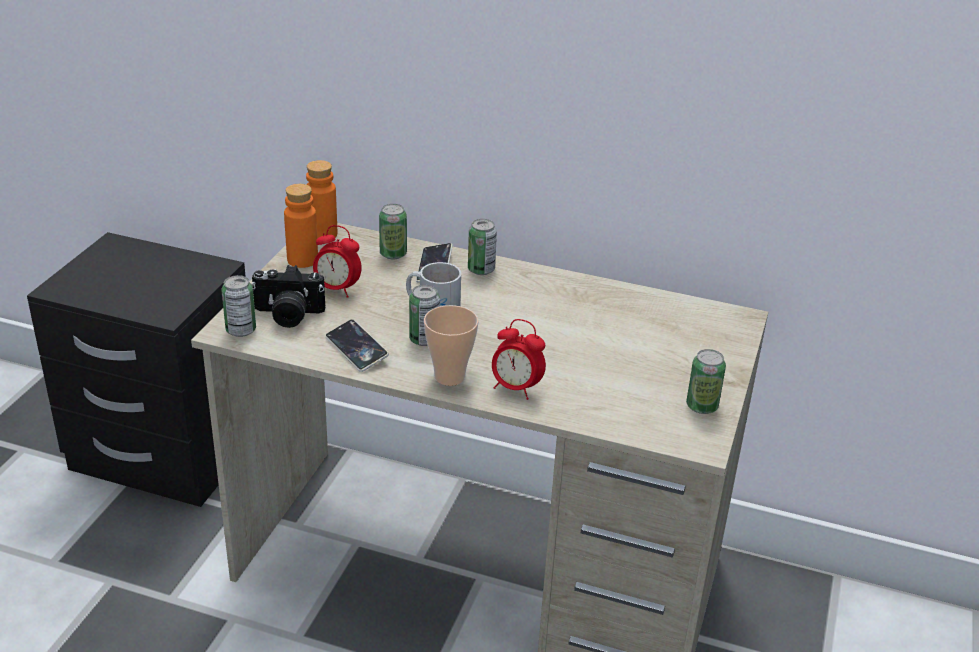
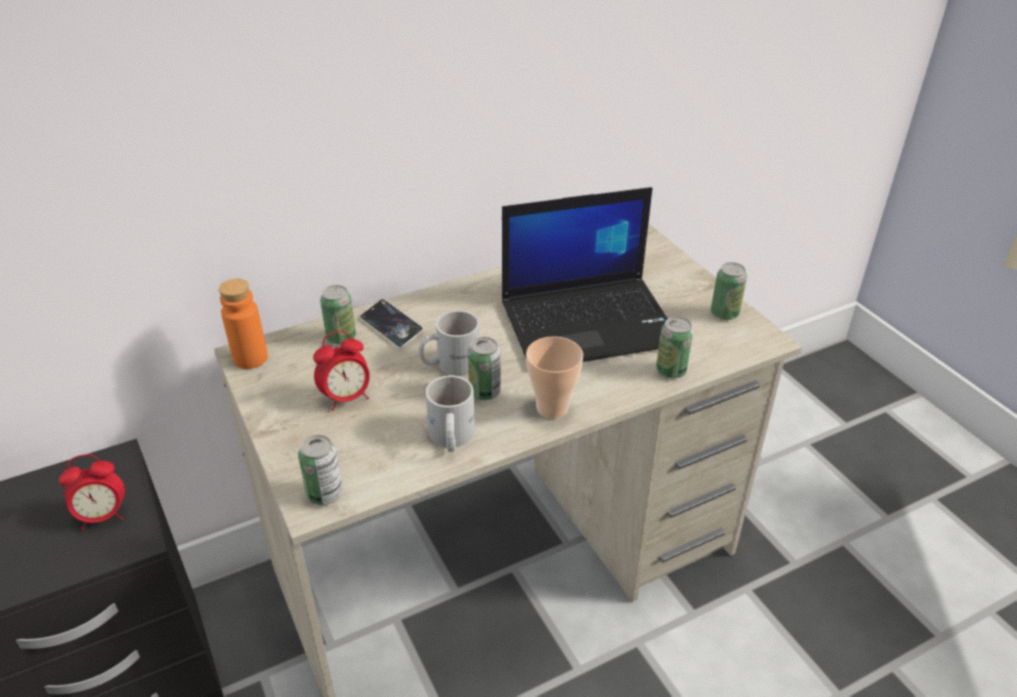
camera: 45 degrees left, 5 degrees up
camera [252,265,325,328] -> none
orange bottle [284,184,318,268] -> none
phone [325,319,389,372] -> white mug [426,375,475,452]
can [468,219,497,275] -> can moved to [656,317,693,378]
alarm clock [492,319,546,400] -> alarm clock moved to [59,454,125,530]
none -> laptop [502,187,668,362]

